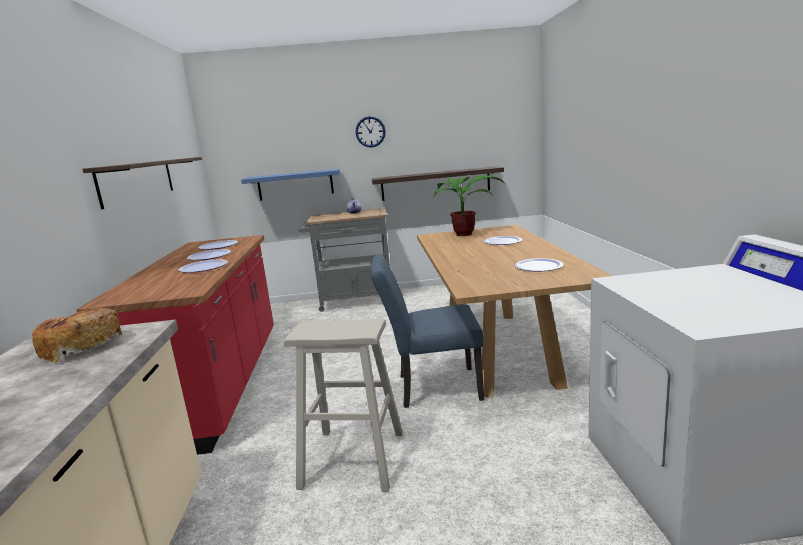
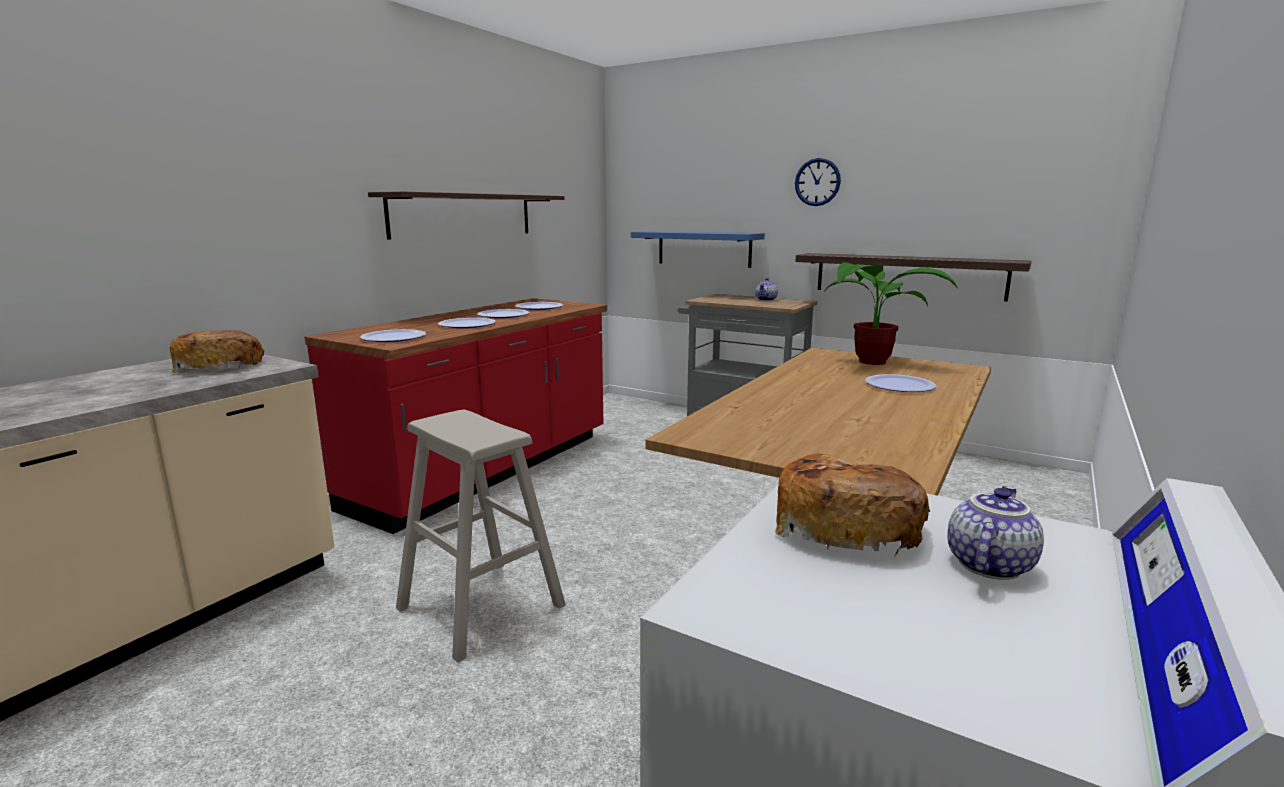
camera: 35 degrees right, 0 degrees up
blue chair [370,255,484,408] -> none
plate [515,258,564,272] -> plate moved to [360,329,426,342]
none -> bread [775,454,930,557]
none -> teapot [947,486,1044,580]

